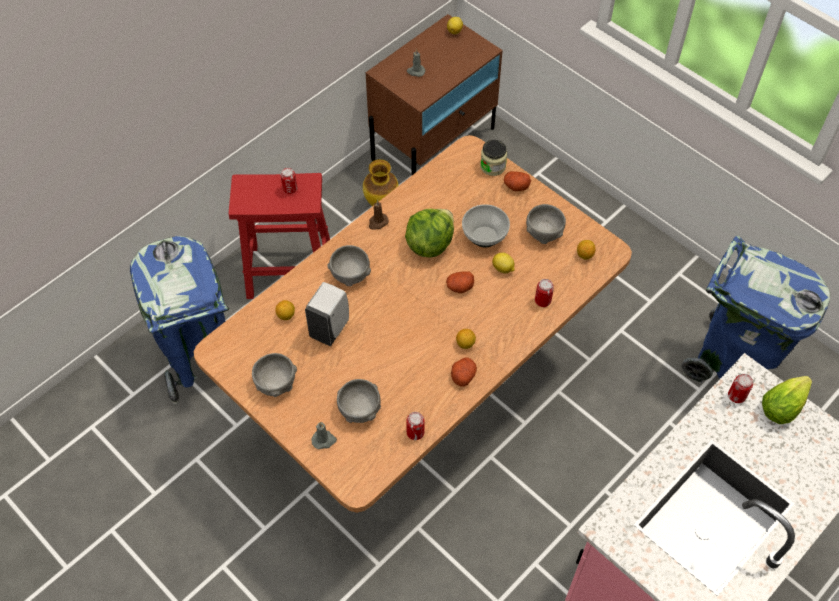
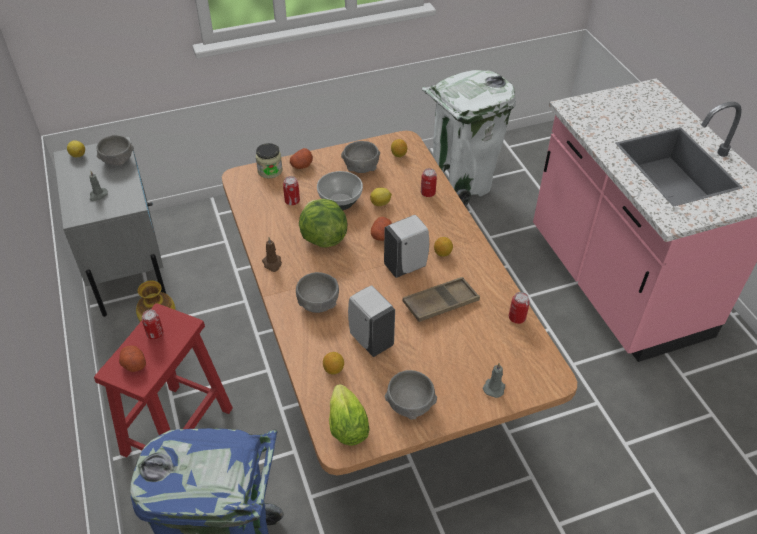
camera: 65 degrees left, 10 degrees down
grey bowl [337,379,381,423] -> grey bowl moved to [97,135,134,166]
brown nightstand [366,14,503,175] -> grey nightstand [53,137,166,317]
potato [451,358,477,387] -> potato moved to [119,345,146,372]
blue trash can [681,236,831,382] -> white trash can [422,70,516,208]
can [728,374,753,403] -> can moved to [283,176,300,205]
lettuce [762,376,812,424] -> lettuce moved to [329,384,370,446]
none -> white soap dispenser [384,215,429,278]
none -> brown tray [403,277,480,322]

